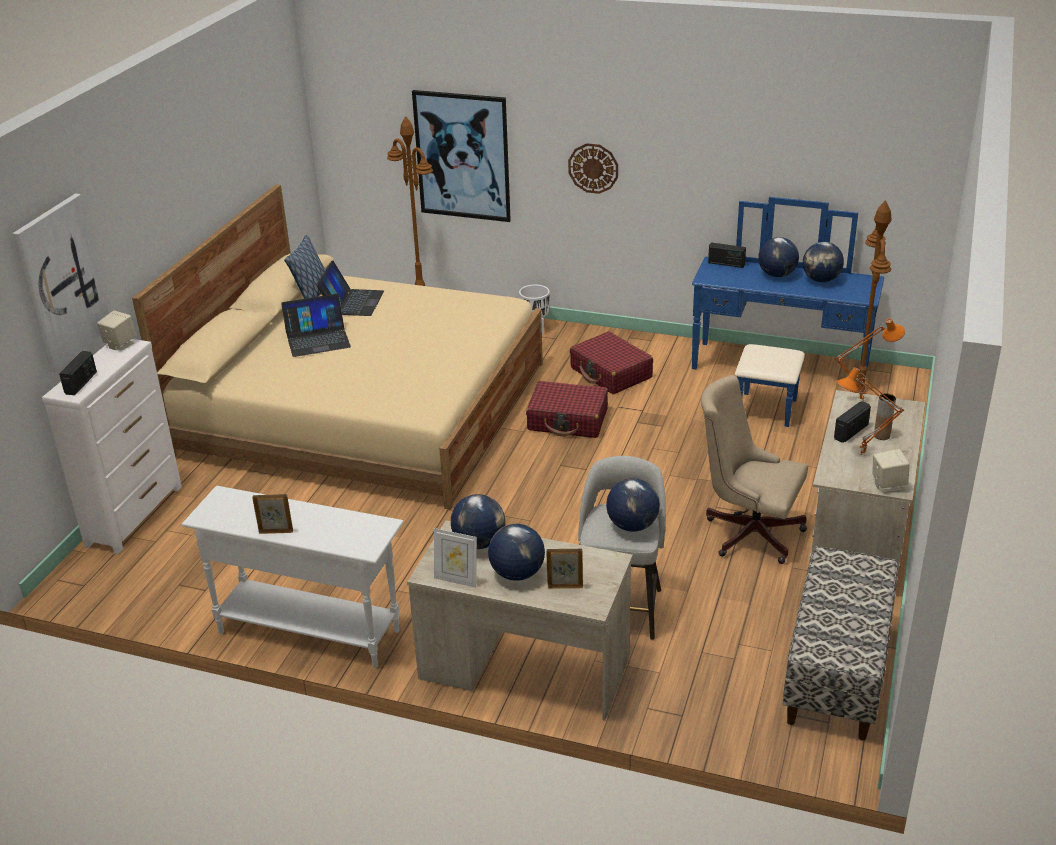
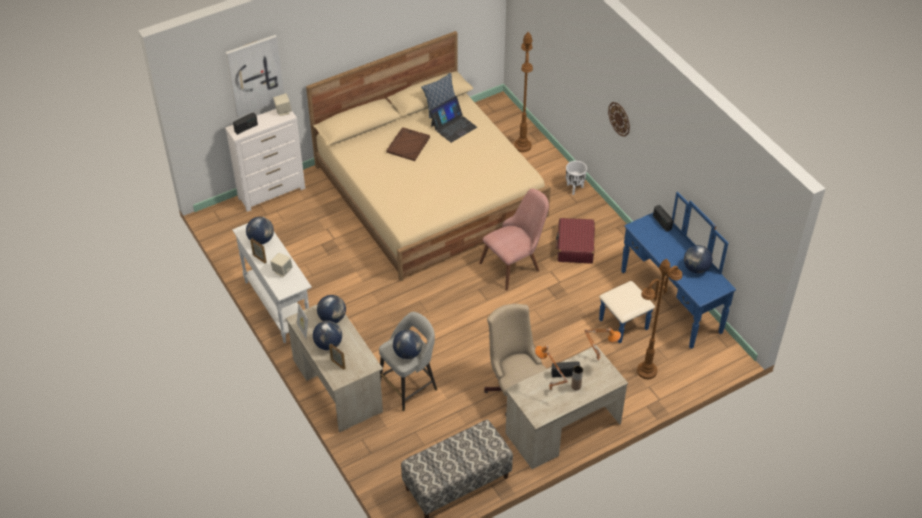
camera: 40 degrees right, 15 degrees up
laptop [281,294,351,357] -> brown tray [386,127,430,161]
picture [412,90,511,222] -> none
red suitcase [526,381,608,438] -> pink chair [479,189,549,290]
globe [758,237,799,277] -> globe moved to [246,217,274,244]
beige speaker [872,449,910,493] -> beige speaker moved to [270,253,293,277]

